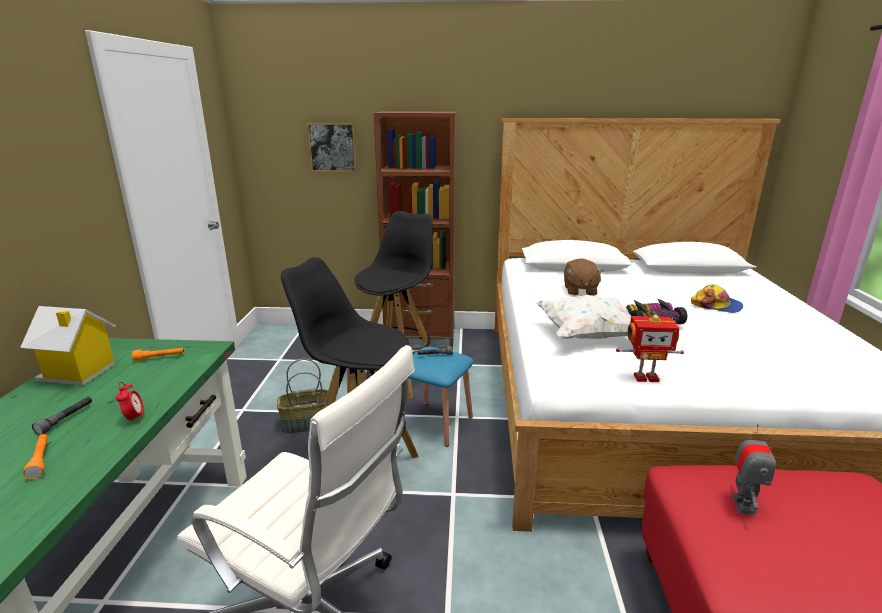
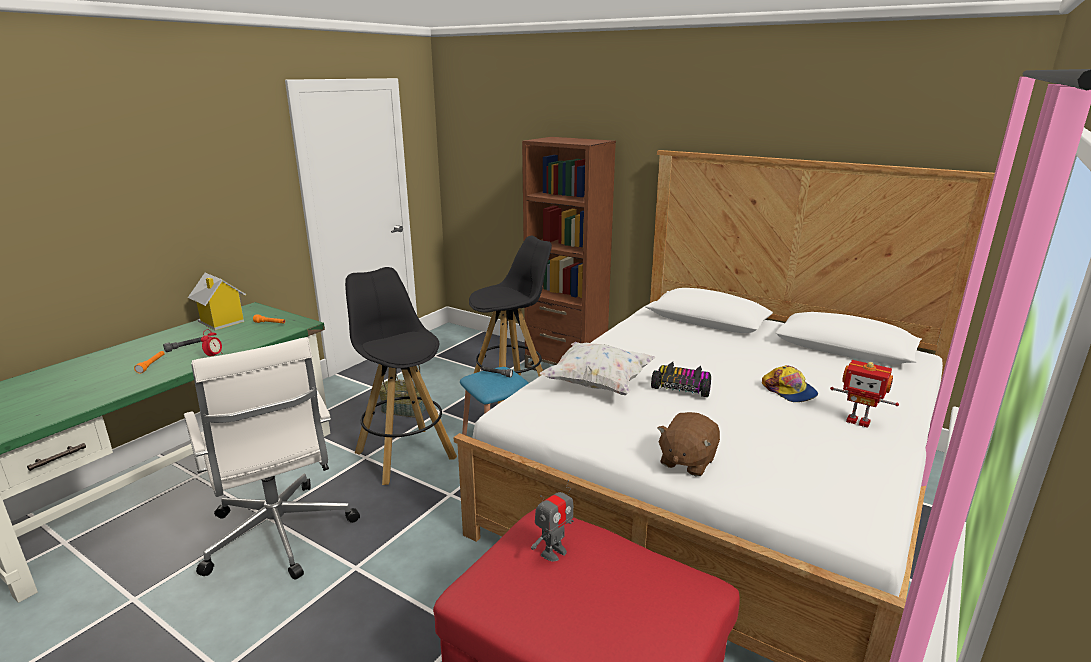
camera: 30 degrees right, 0 degrees up
picture [307,123,357,172] -> none
brown plush toy [564,258,604,296] -> brown plush toy moved to [657,412,720,476]
toy robot [616,315,684,382] -> toy robot moved to [830,360,899,428]

